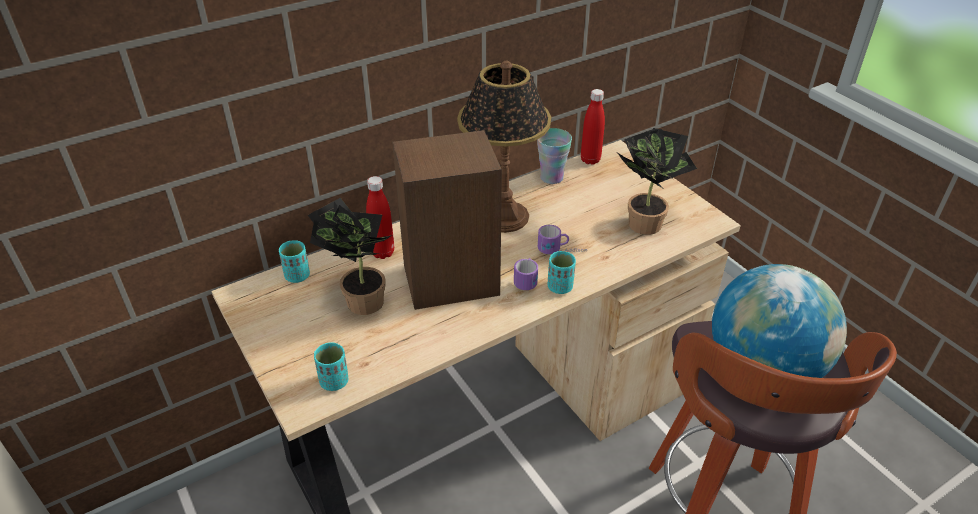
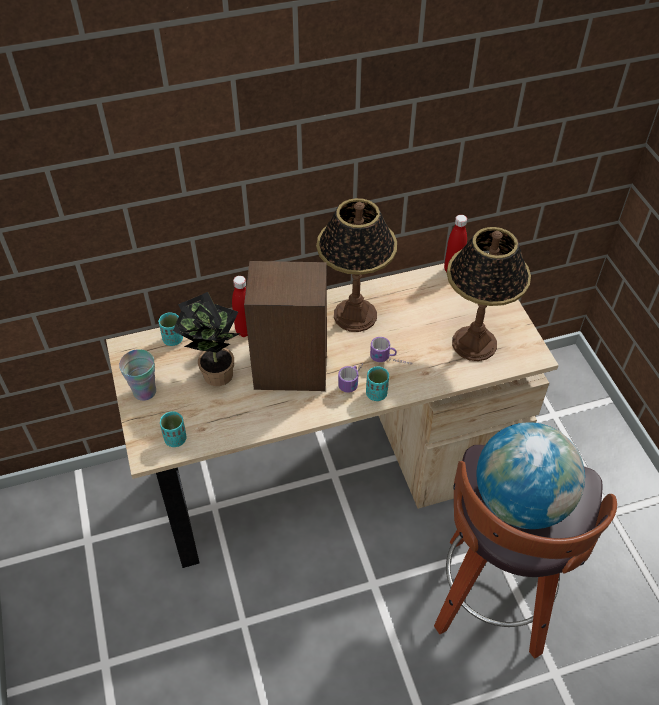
camera: 15 degrees right, 10 degrees up
cup [537,128,572,184] -> cup moved to [119,349,156,401]
potted plant [617,128,697,235] -> table lamp [447,227,531,361]

